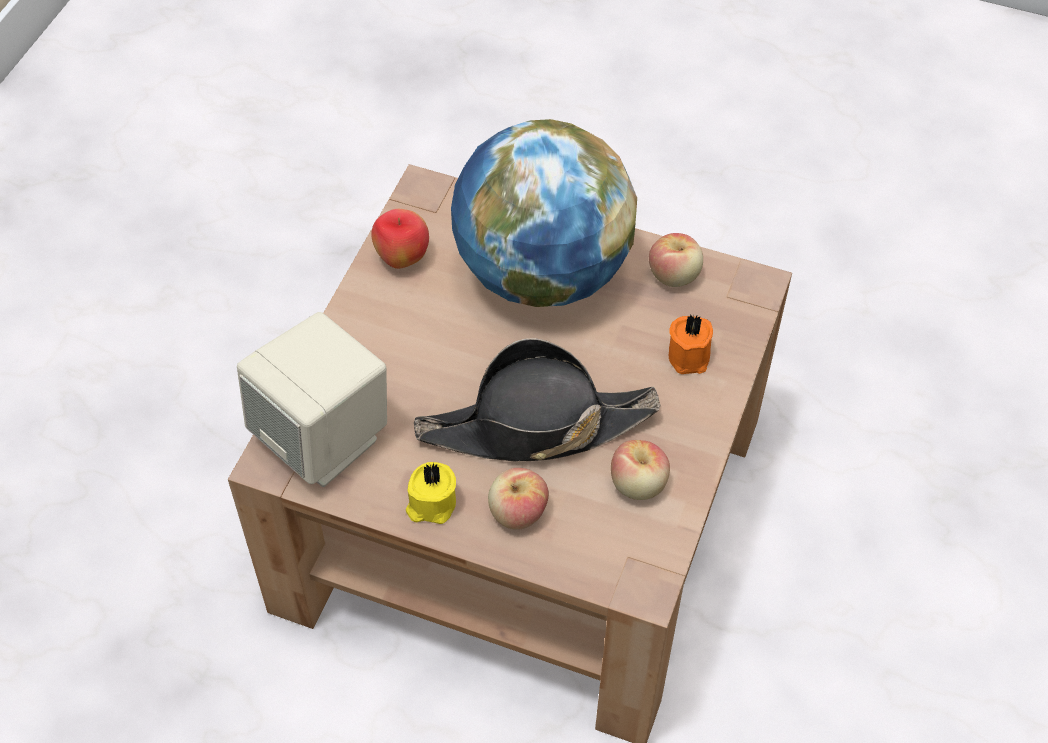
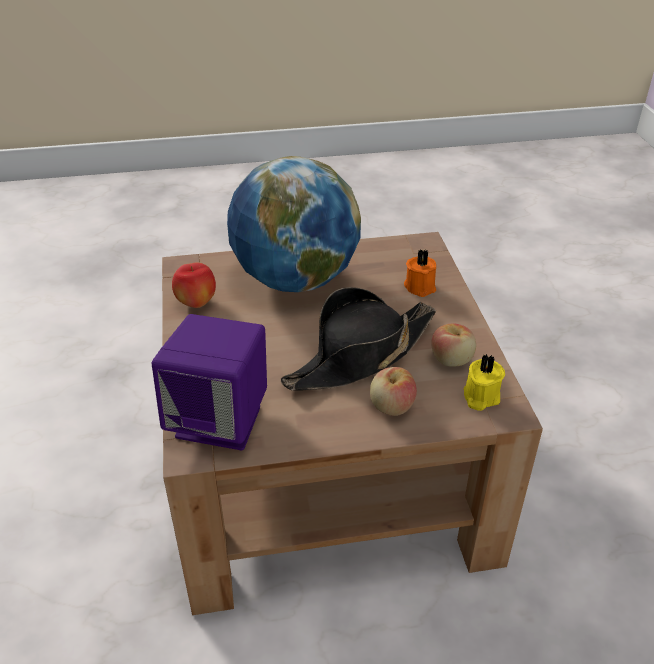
camera: 30 degrees left, 15 degrees down
beige speaker [237,312,387,487] -> purple speaker [151,314,267,450]
yellow candle [406,462,456,524] -> yellow candle moved to [463,354,505,411]
apple [649,233,703,287] -> none

